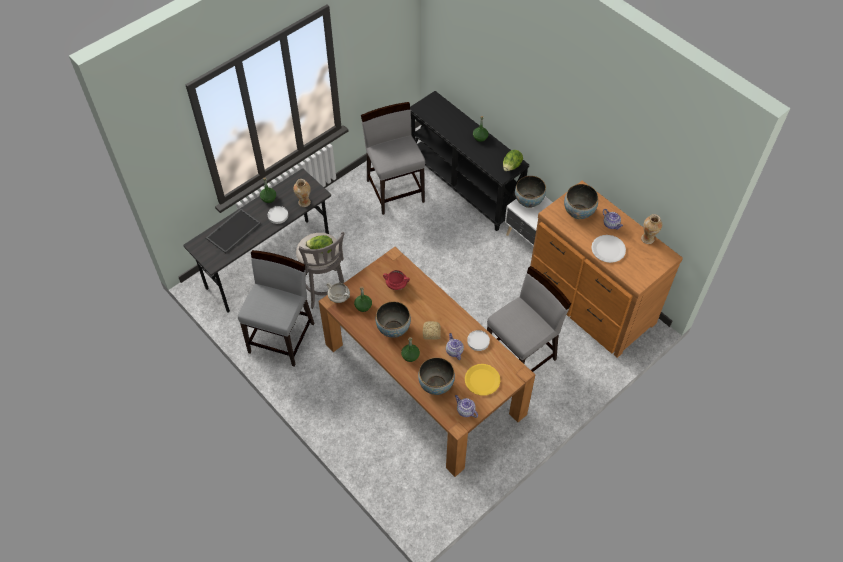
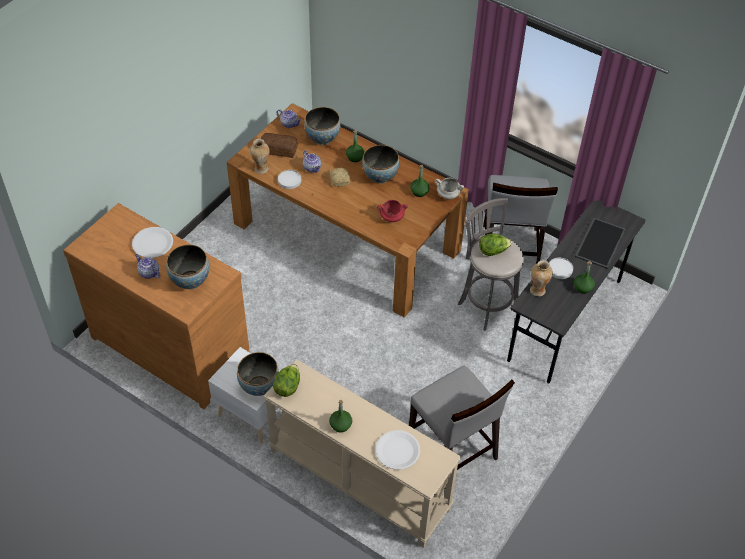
camera: 165 degrees right, 5 degrees down
black console table [410,91,529,231] -> beige console table [264,359,461,548]
yellow plate [465,364,500,396] -> bread [261,133,298,158]
grey chair [487,266,571,372] -> none
vase [641,214,662,244] -> vase moved to [250,139,269,174]
none -> white plate [376,430,420,470]

